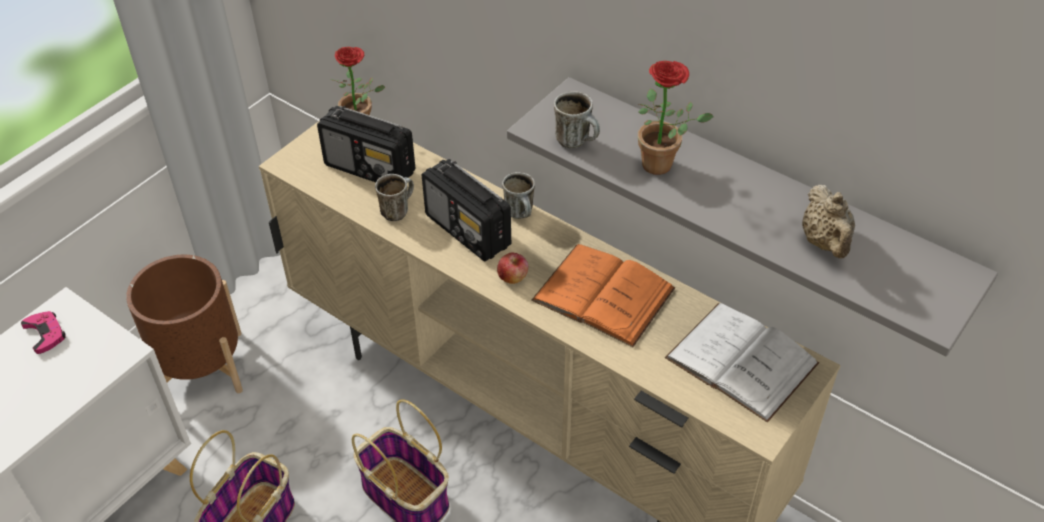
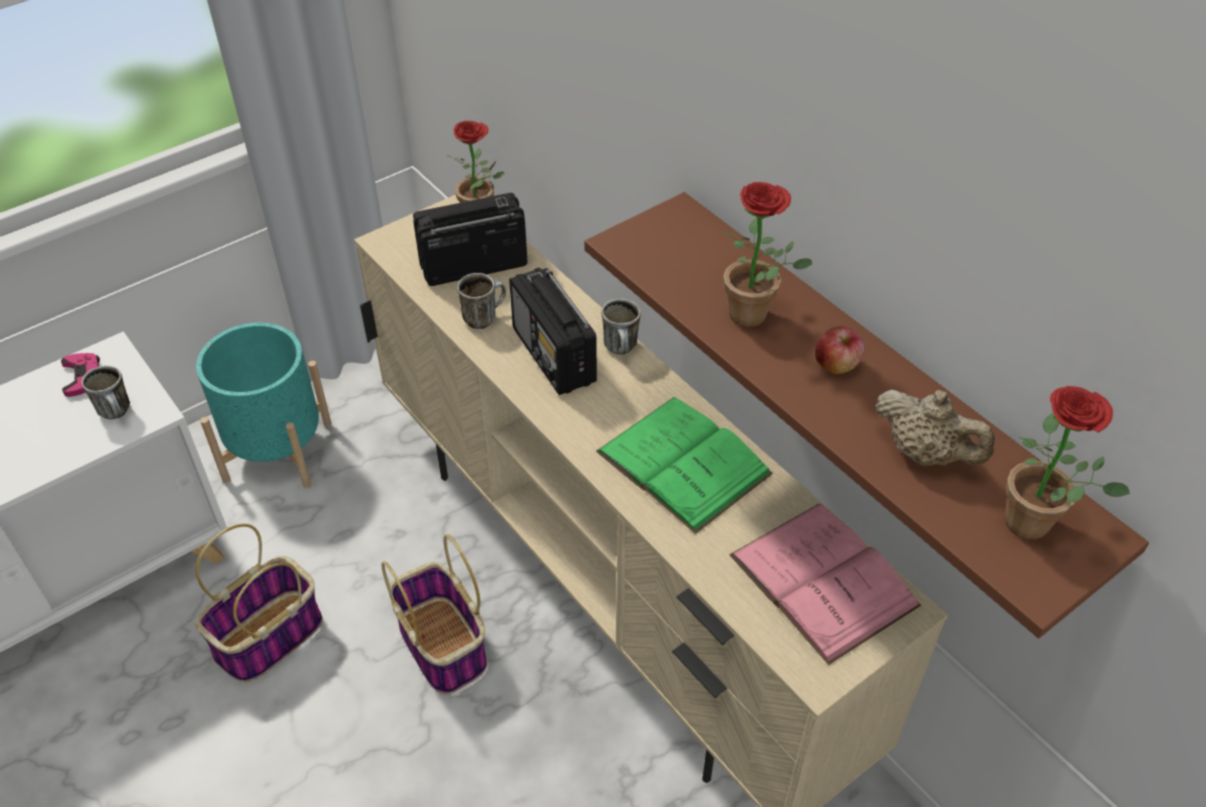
camera: 15 degrees right, 0 degrees up
brown planter [126,255,243,393] -> turquoise planter [196,322,331,488]
radio [317,106,416,182] -> radio turned 120 degrees clockwise [413,193,528,286]
apple [497,252,528,284] -> apple moved to [815,326,865,374]
grey shelf [507,77,998,357] -> brown shelf [584,192,1149,638]
orange book [531,244,675,347] -> green book [596,397,773,534]
mug [554,91,600,148] -> mug moved to [81,366,130,419]
white book [665,303,819,423] -> pink book [730,504,921,665]
beige teapot [802,185,855,258] -> beige teapot turned 60 degrees counterclockwise [875,390,995,466]
none -> potted plant [1005,386,1130,540]

